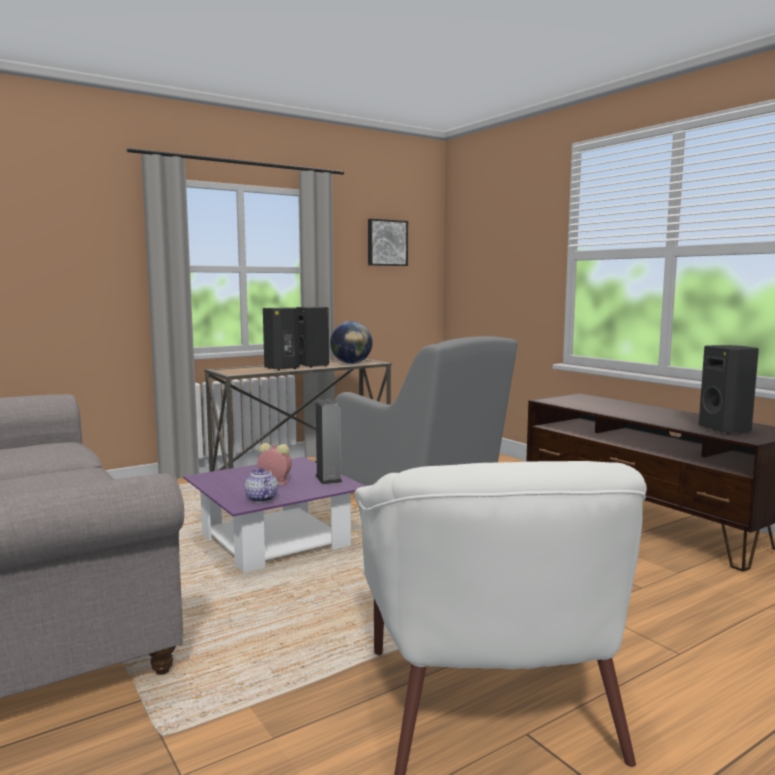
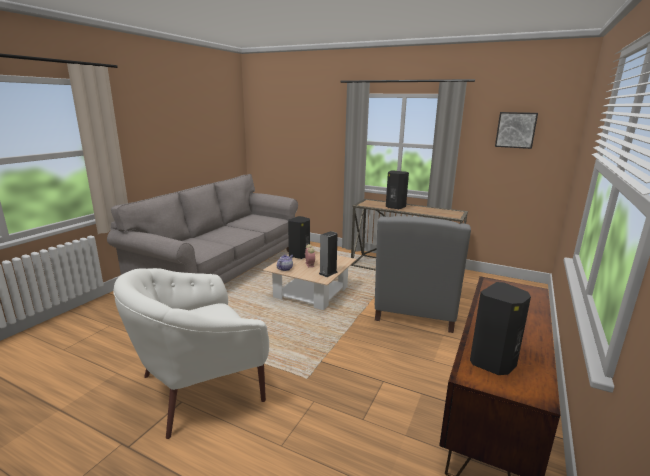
camera: 60 degrees right, 10 degrees up
purple coffee table [183,457,365,573] -> beige coffee table [263,251,357,310]
black speaker [296,307,329,368] -> black speaker moved to [288,216,310,259]
globe [330,321,373,364] -> none

